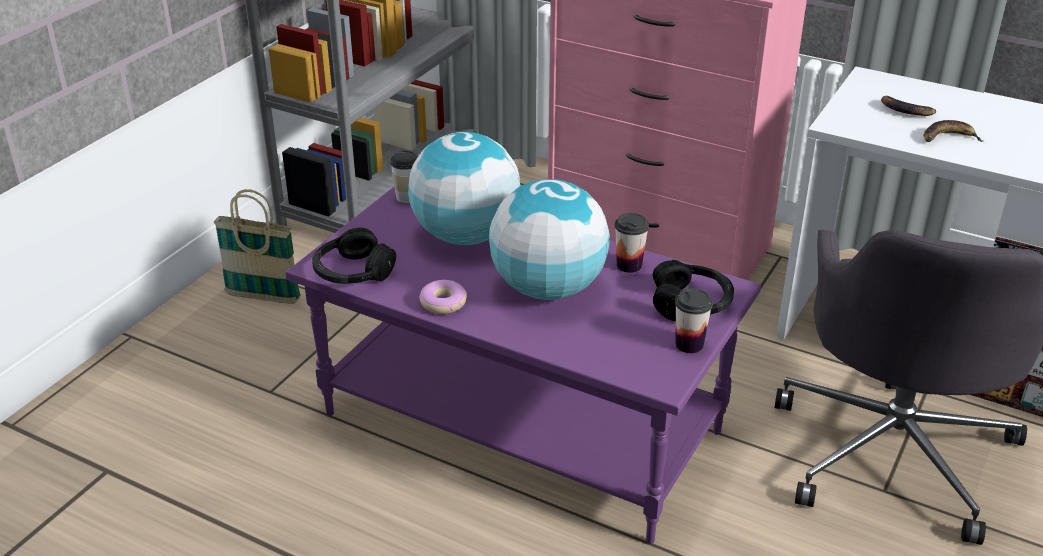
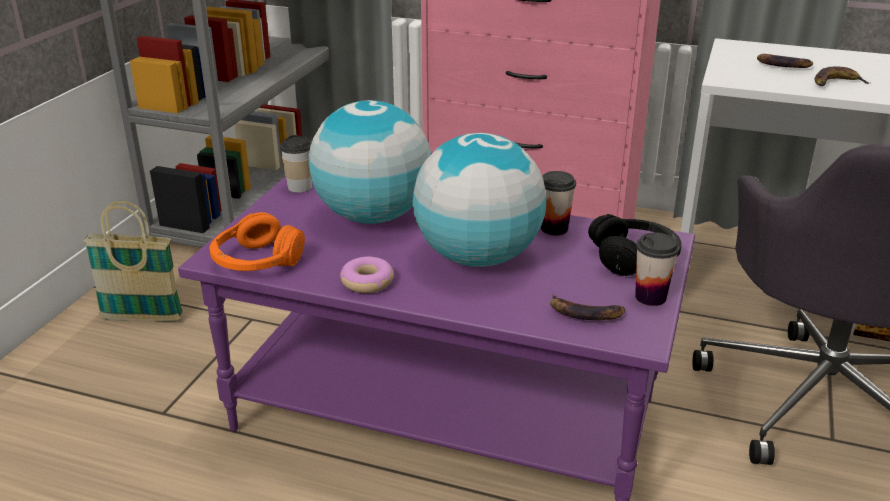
camera: 10 degrees left, 5 degrees down
black headphones [312,228,396,284] -> orange headphones [210,212,305,271]
none -> banana [550,294,625,320]

